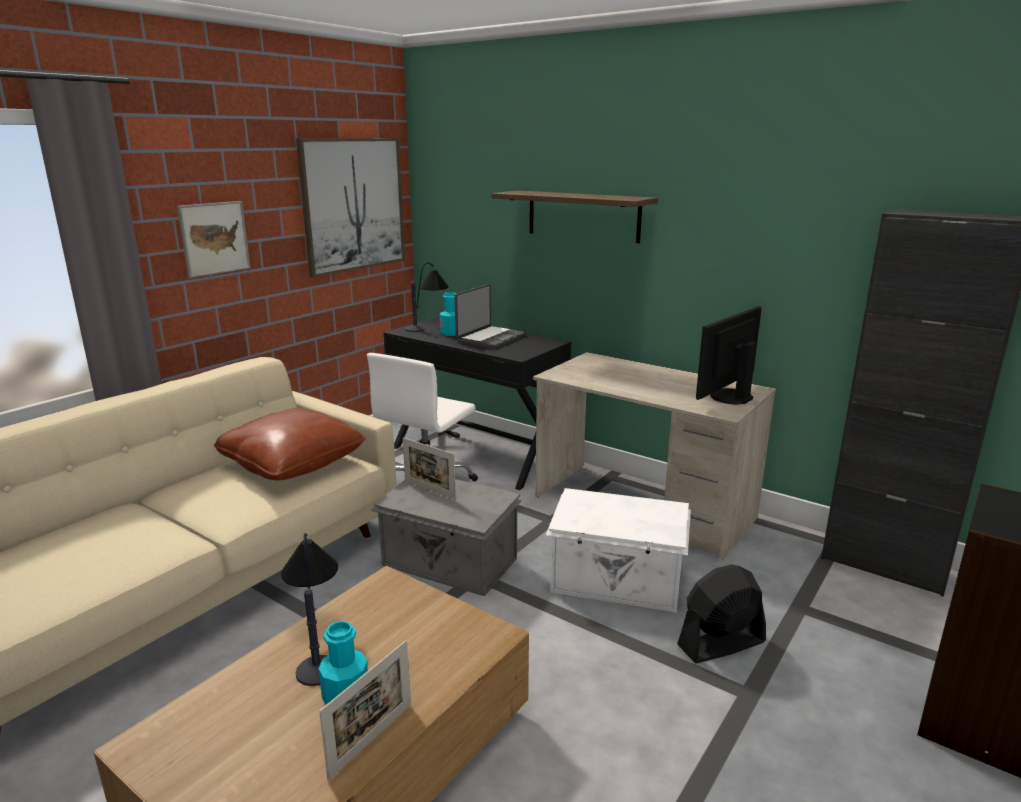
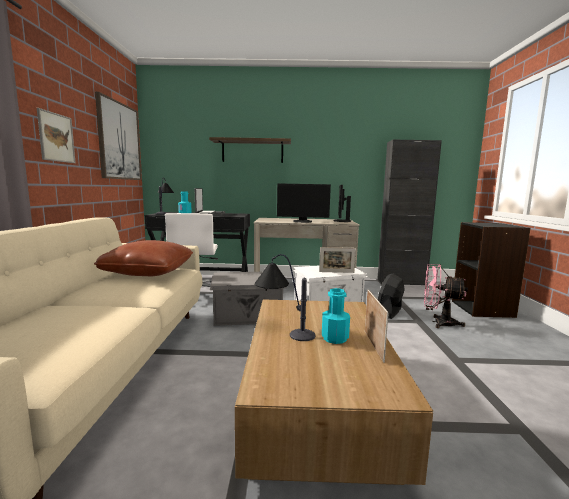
camera: 35 degrees left, 10 degrees down
picture frame [403,437,456,499] -> picture frame moved to [319,247,356,273]
none -> monitor [277,183,331,223]
none -> pink fan [424,264,468,328]

